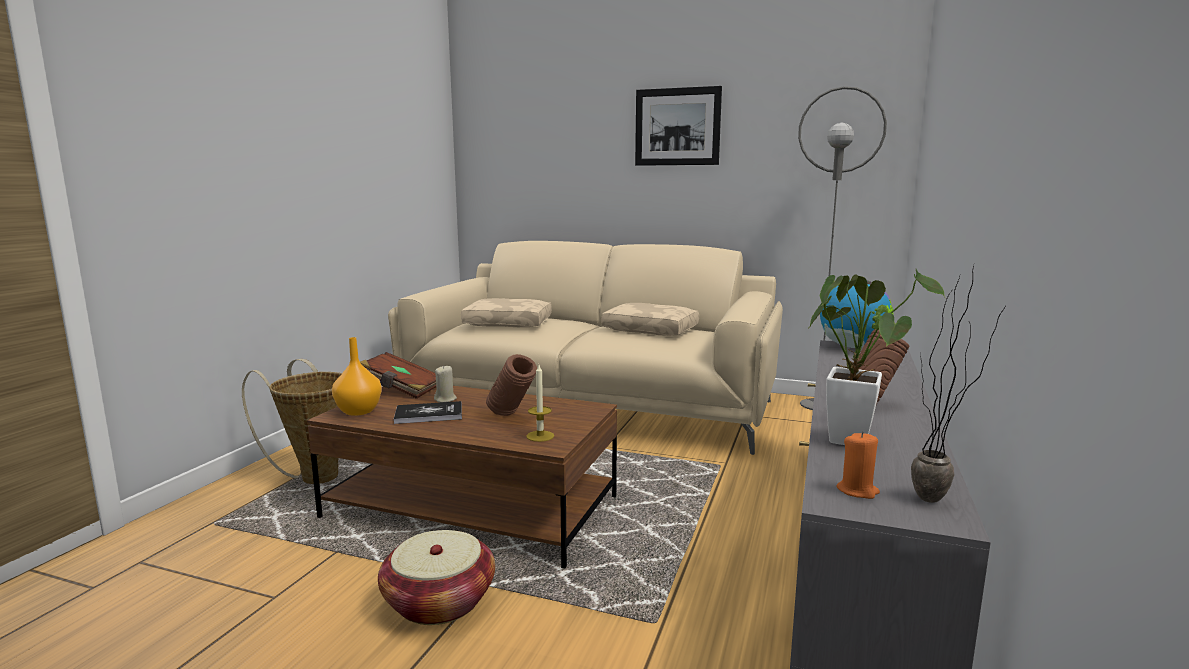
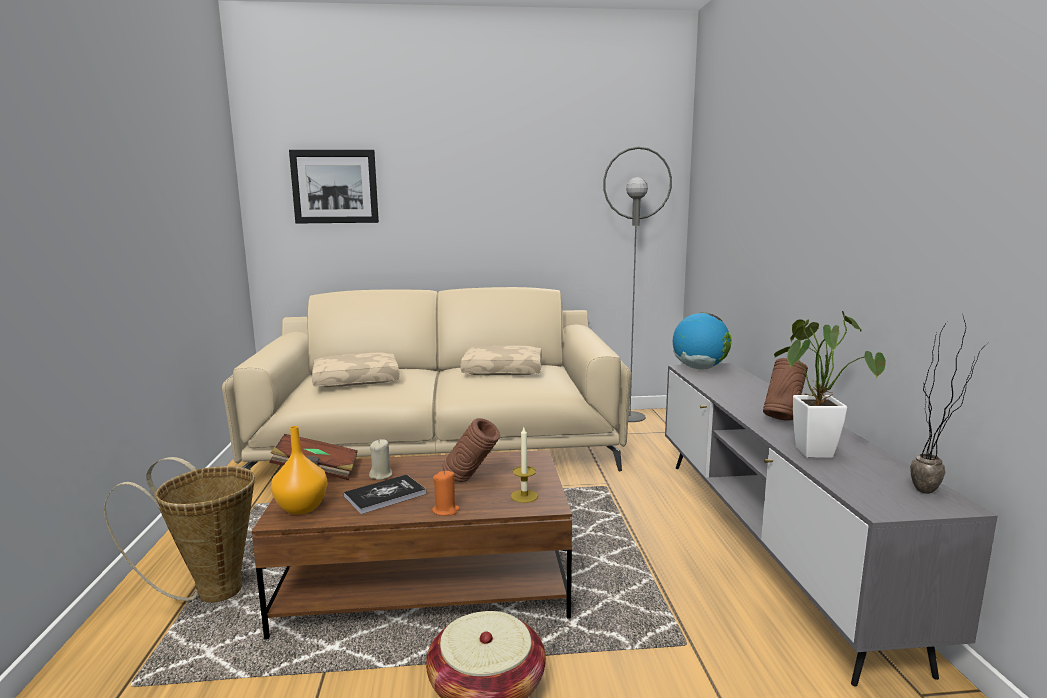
camera: 25 degrees left, 0 degrees up
picture [635,86,722,166] -> picture moved to [289,150,379,224]
orange candle [836,432,880,499] -> orange candle moved to [432,470,460,516]

